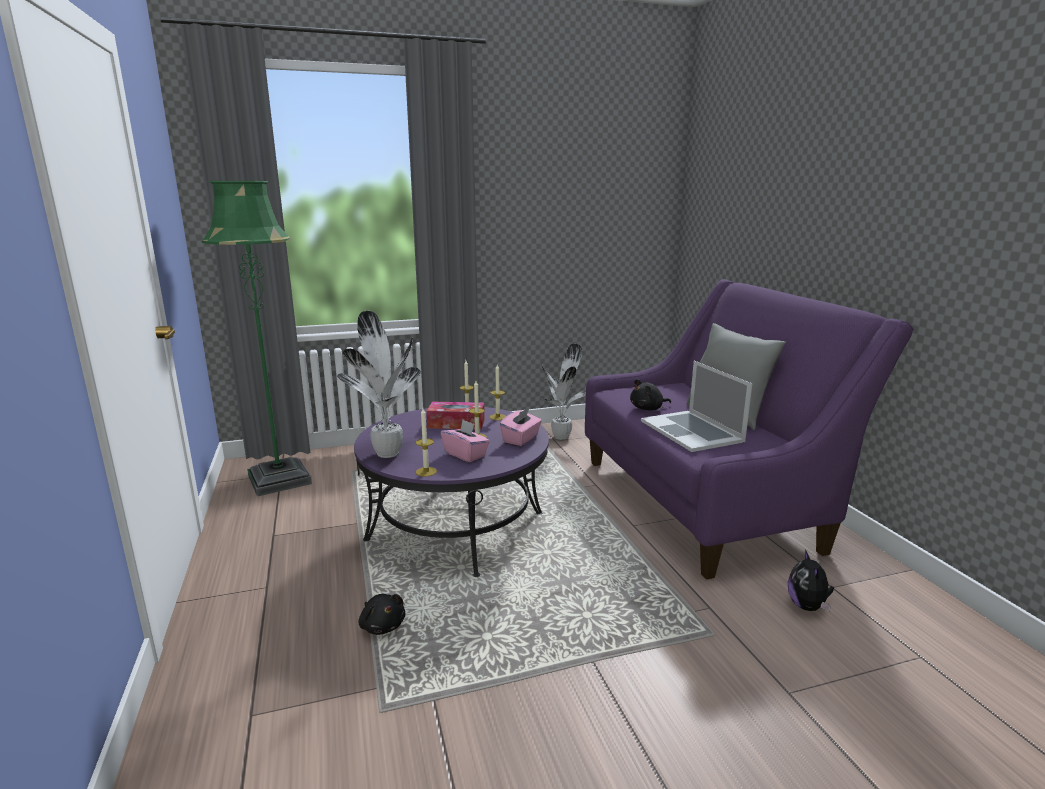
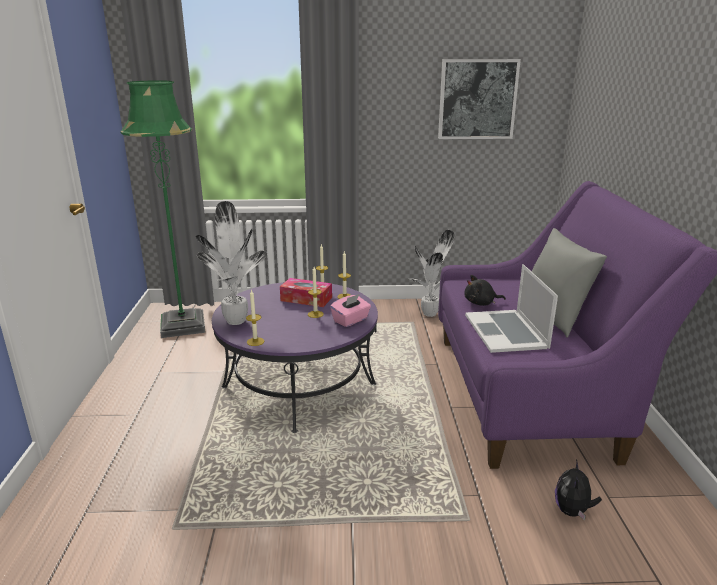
camera: 15 degrees right, 5 degrees up
black plush toy [358,594,405,635] -> none
pink tissue box [441,420,490,462] -> none
none -> picture [438,59,521,139]

